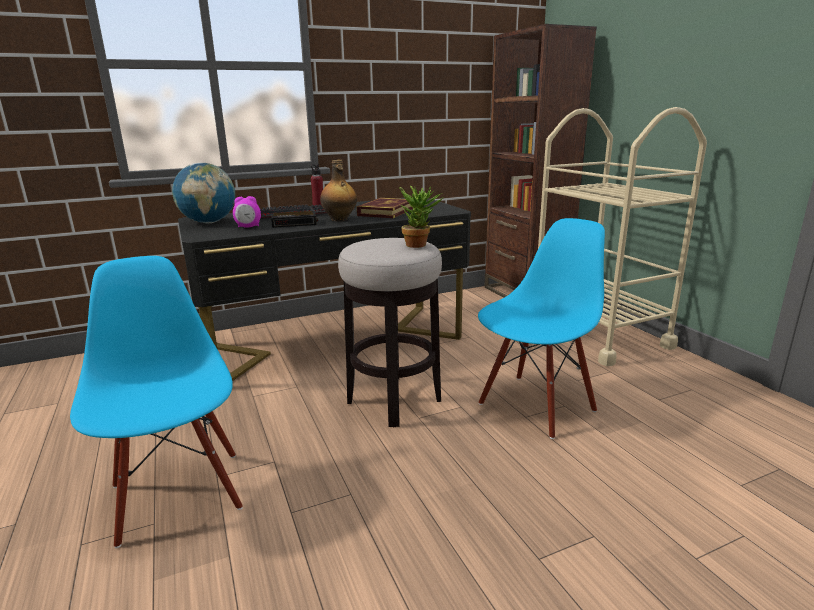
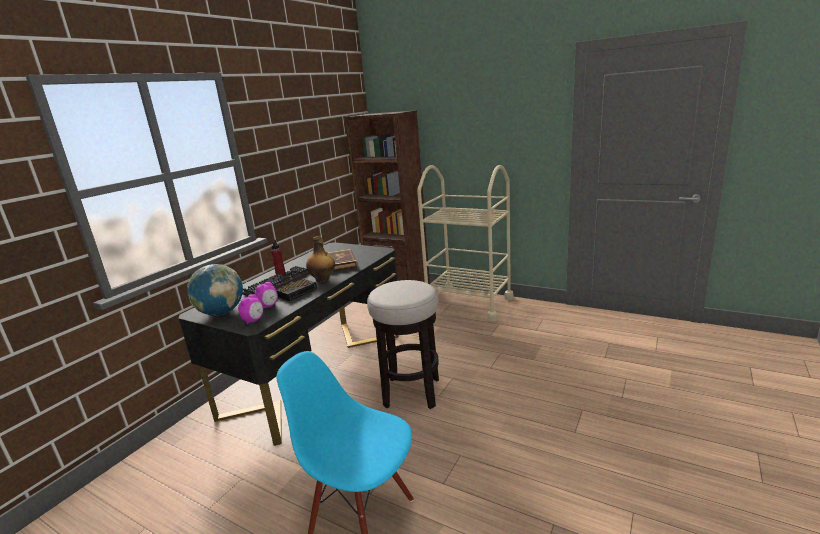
camera: 35 degrees left, 0 degrees up
potted plant [400,186,443,248] -> none
blue chair [478,218,605,439] -> none
none -> alarm clock [238,294,263,324]

